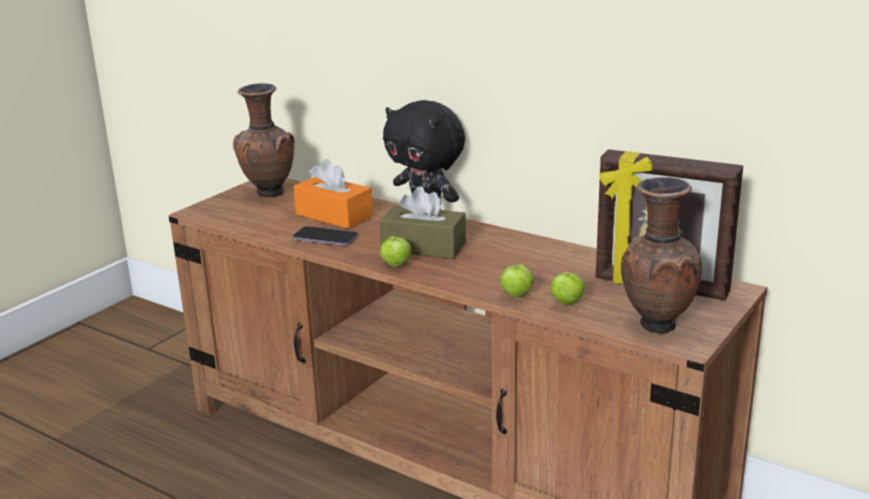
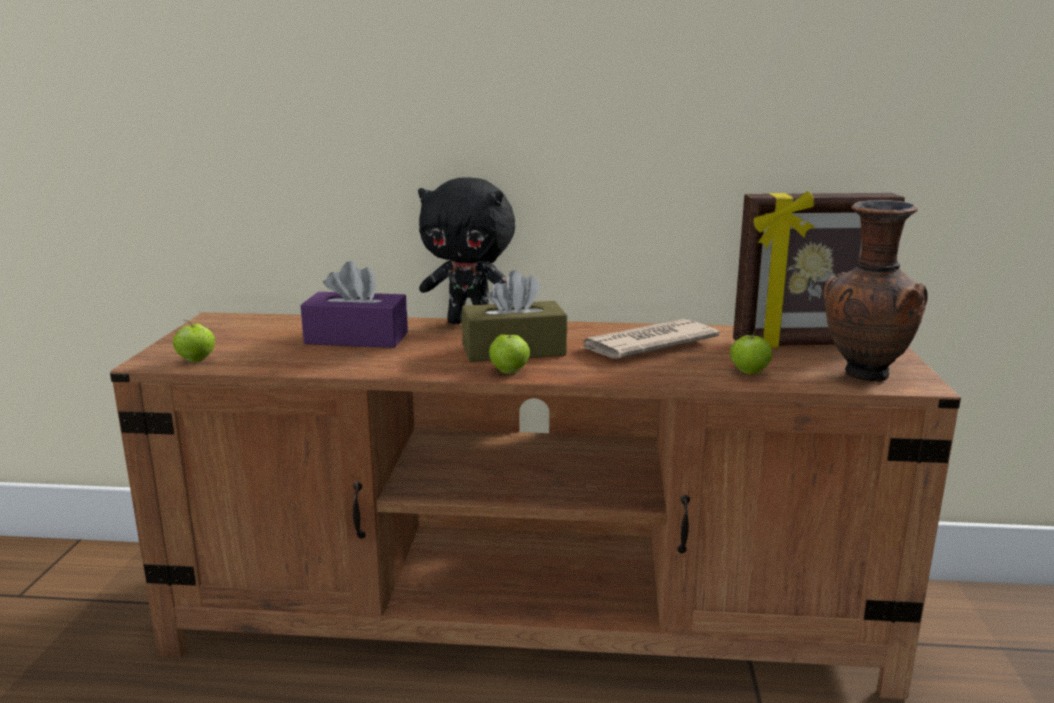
camera: 30 degrees left, 5 degrees down
brown vase [233,83,295,197] -> none
phone [293,226,358,246] -> none
orange tissue box [294,159,373,229] -> purple tissue box [300,261,408,348]
apple [500,260,534,297] -> apple moved to [173,320,215,363]
none -> newspaper [579,319,719,359]

